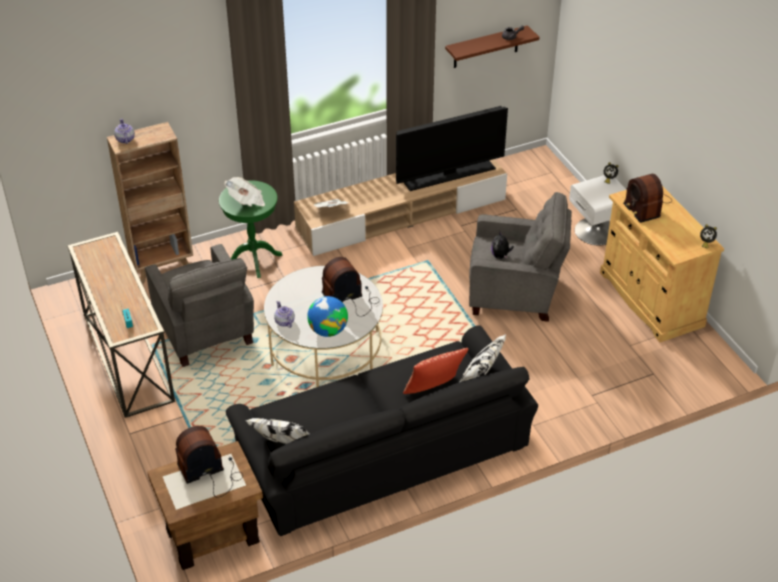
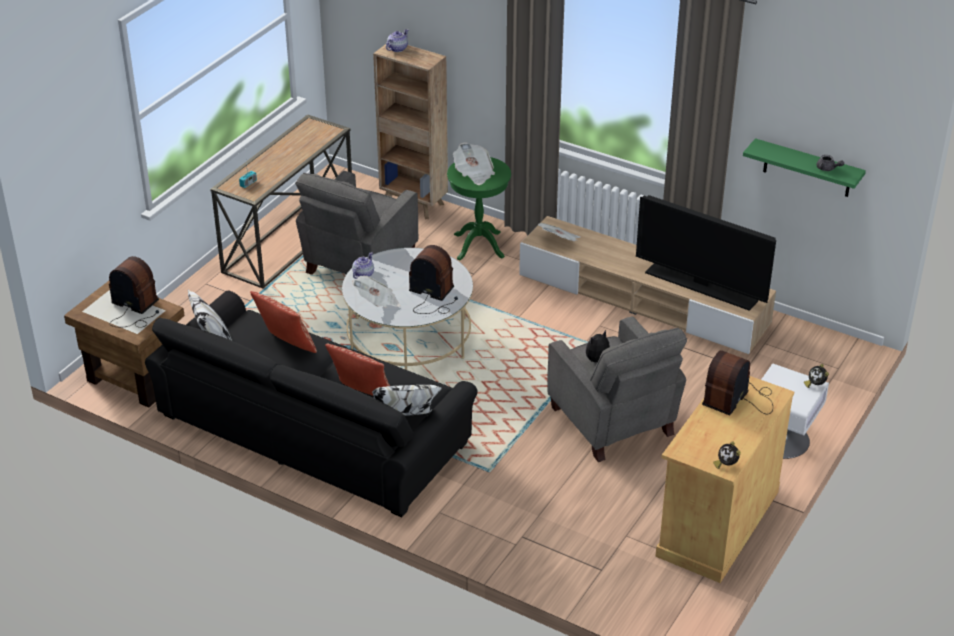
camera: 55 degrees right, 5 degrees down
globe [307,296,348,337] -> newspaper [352,276,401,308]
brown shelf [445,25,540,68] -> green shelf [743,138,866,197]
none -> pillow [250,291,317,353]

